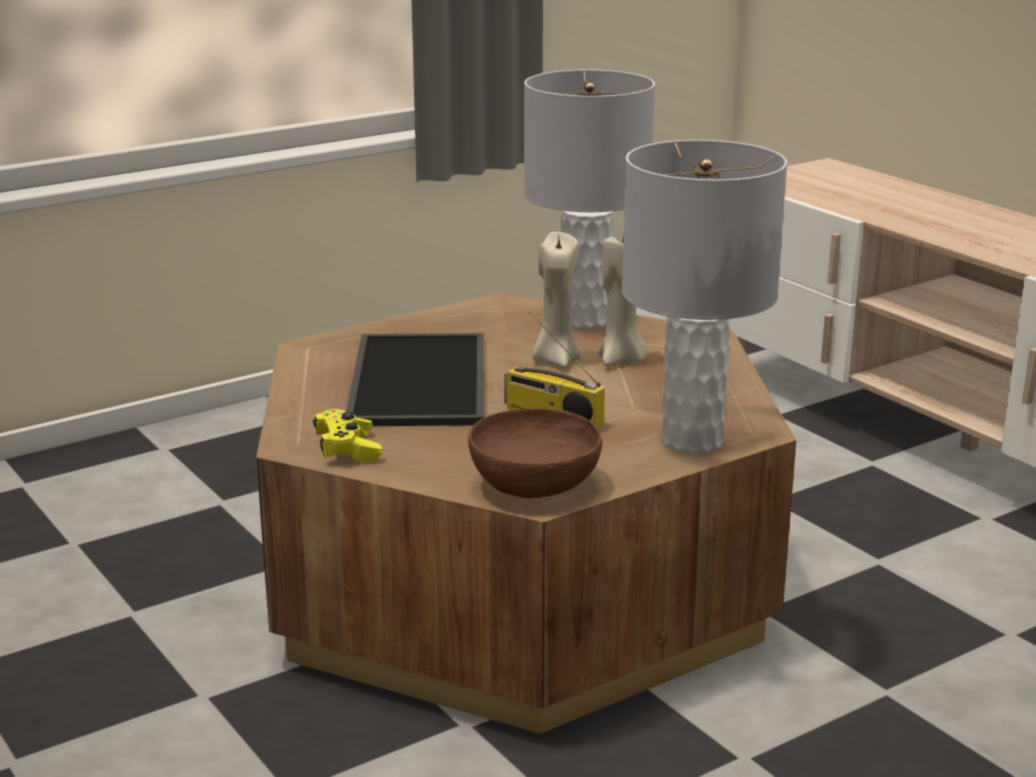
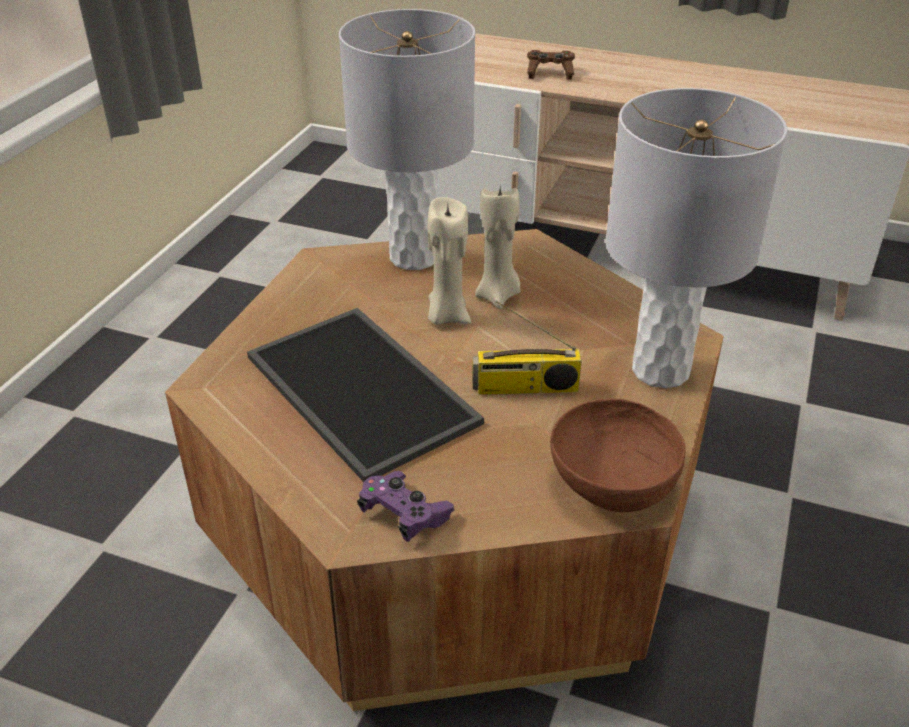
camera: 35 degrees left, 15 degrees up
yellow game controller [313,409,382,463] -> purple game controller [357,471,455,542]
none -> brown game controller [527,50,575,80]

